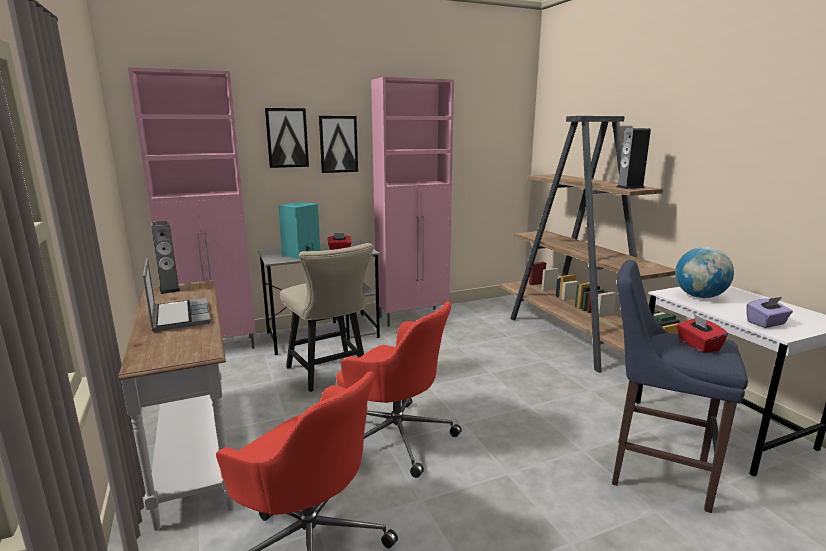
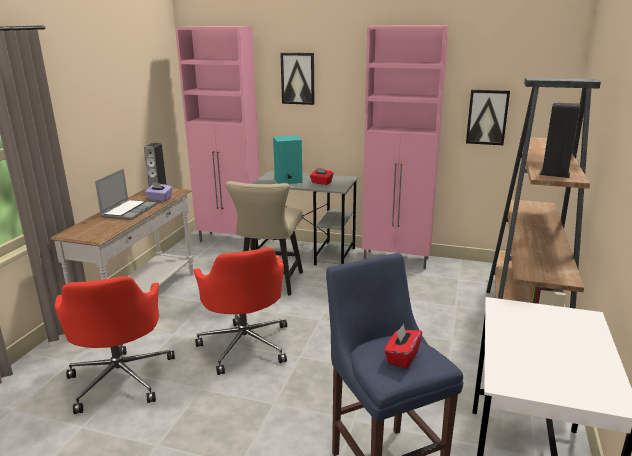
camera: 40 degrees right, 5 degrees up
picture [319,116,358,173] -> picture moved to [466,90,510,145]
globe [675,247,734,298] -> none
purple tissue box [746,297,793,328] -> purple tissue box moved to [145,182,172,202]

